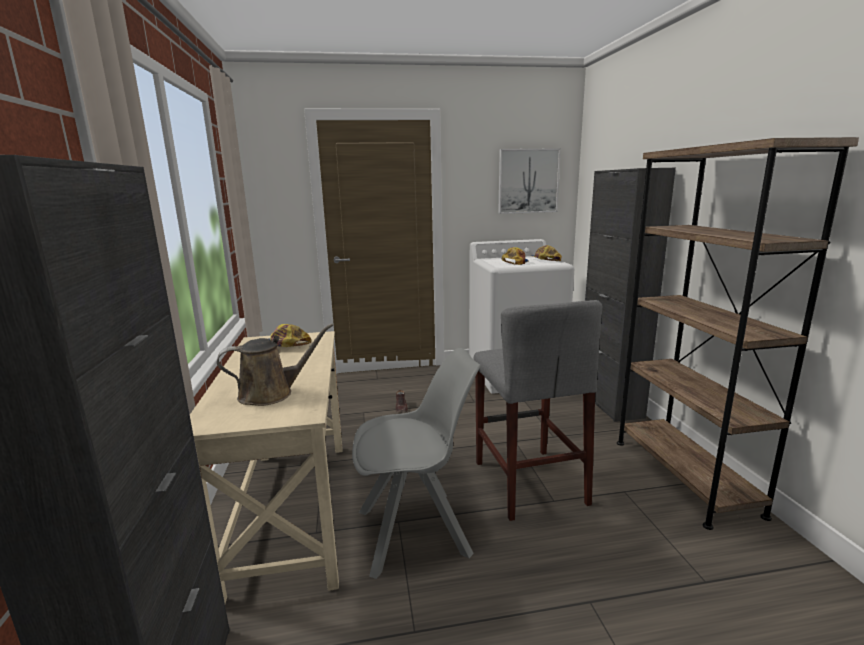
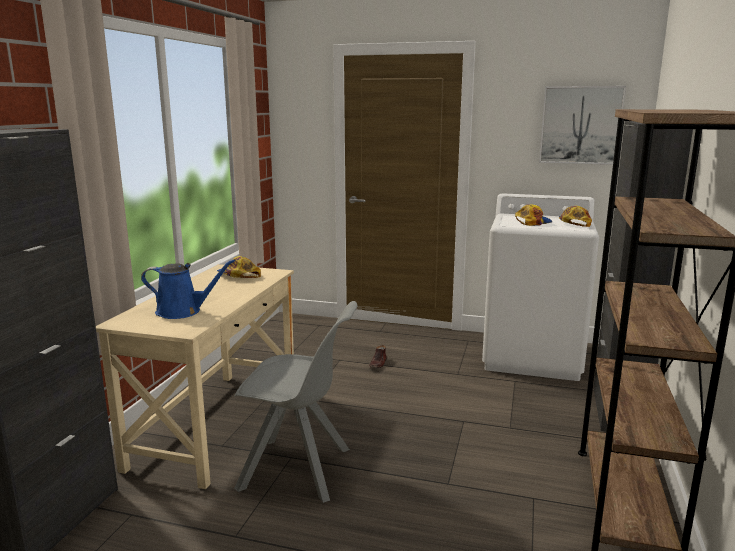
camera: 25 degrees right, 0 degrees up
brown watering can [217,324,333,406] -> blue watering can [141,259,235,319]
grey stool [474,300,602,521] -> none

